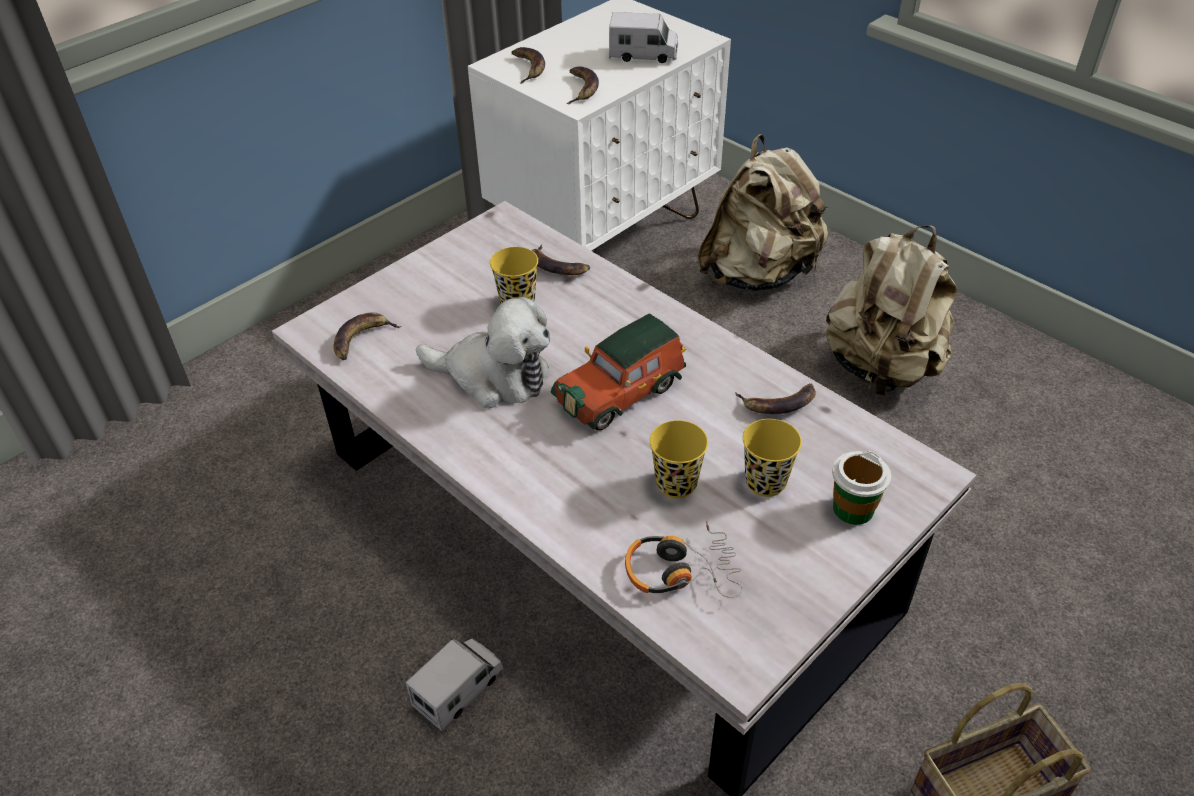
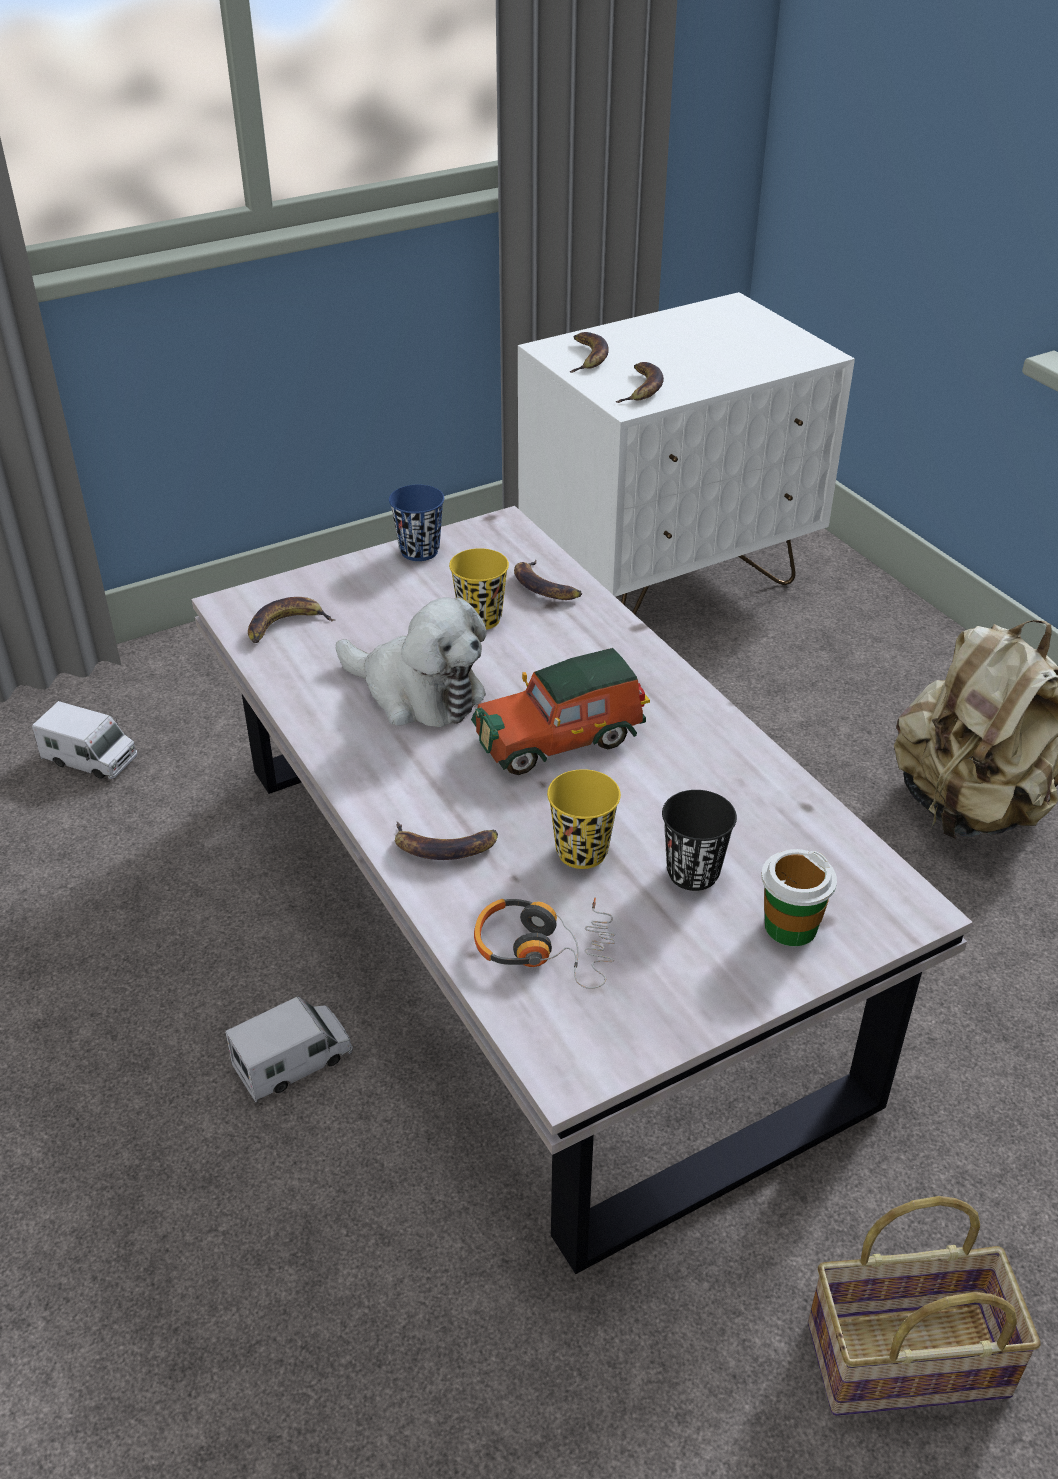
camera: 15 degrees right, 5 degrees down
toy truck [609,12,678,63] -> toy truck moved to [32,701,137,779]
beige backpack [698,135,829,291] -> none
banana [735,384,816,414] -> banana moved to [395,822,498,860]
yellow cup [743,419,802,497] -> black cup [662,790,737,891]
none -> blue cup [389,485,444,561]

